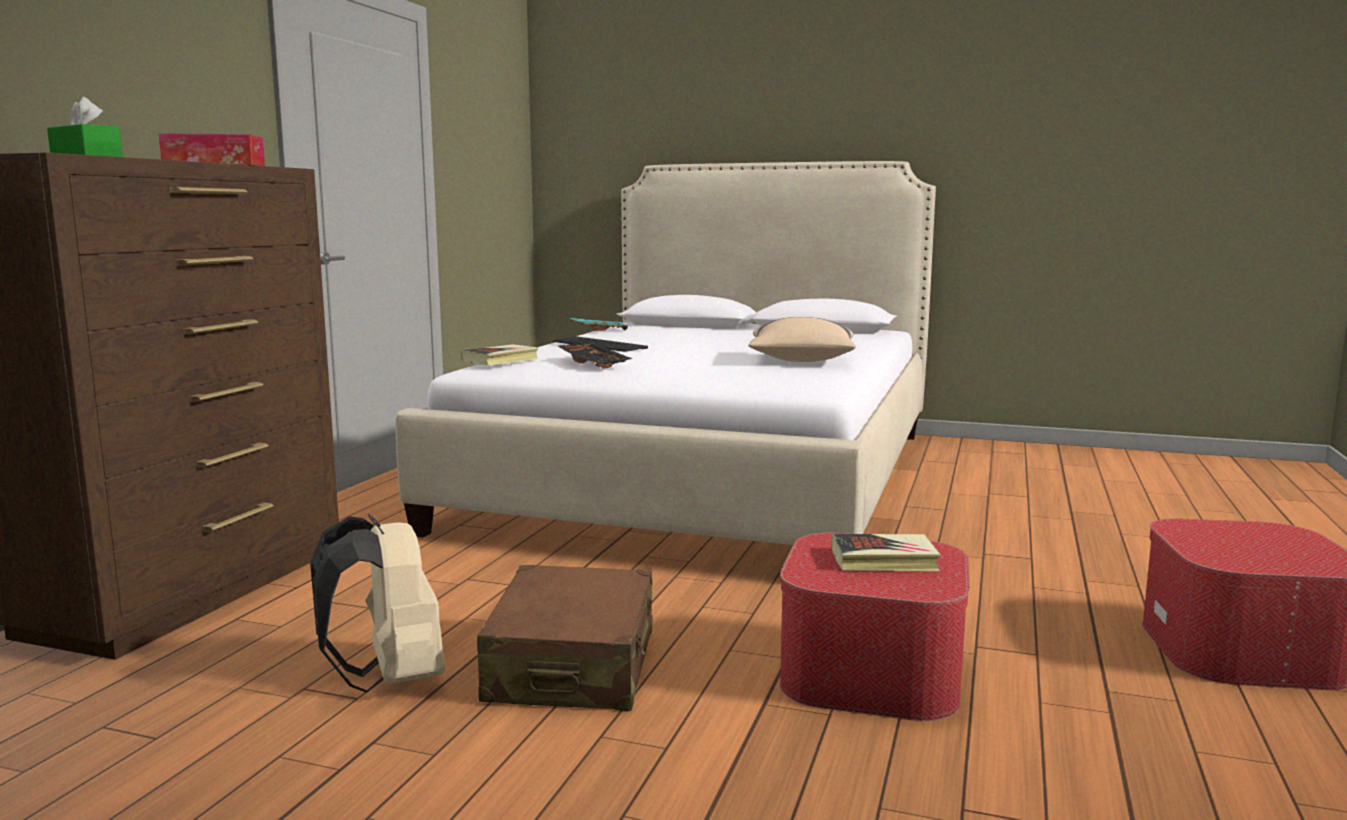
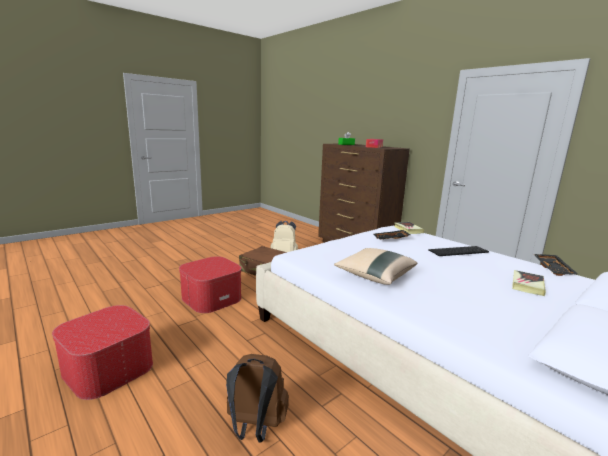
camera: 120 degrees right, 5 degrees up
turquoise tray [570,318,629,331] -> black tray [534,254,578,276]
book [831,534,941,571] -> book moved to [512,270,546,296]
none -> brown backpack [226,354,289,443]

